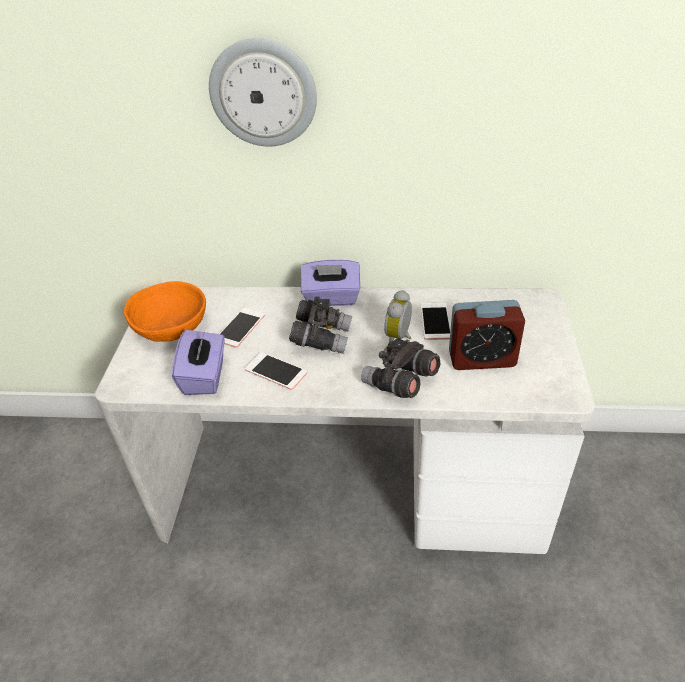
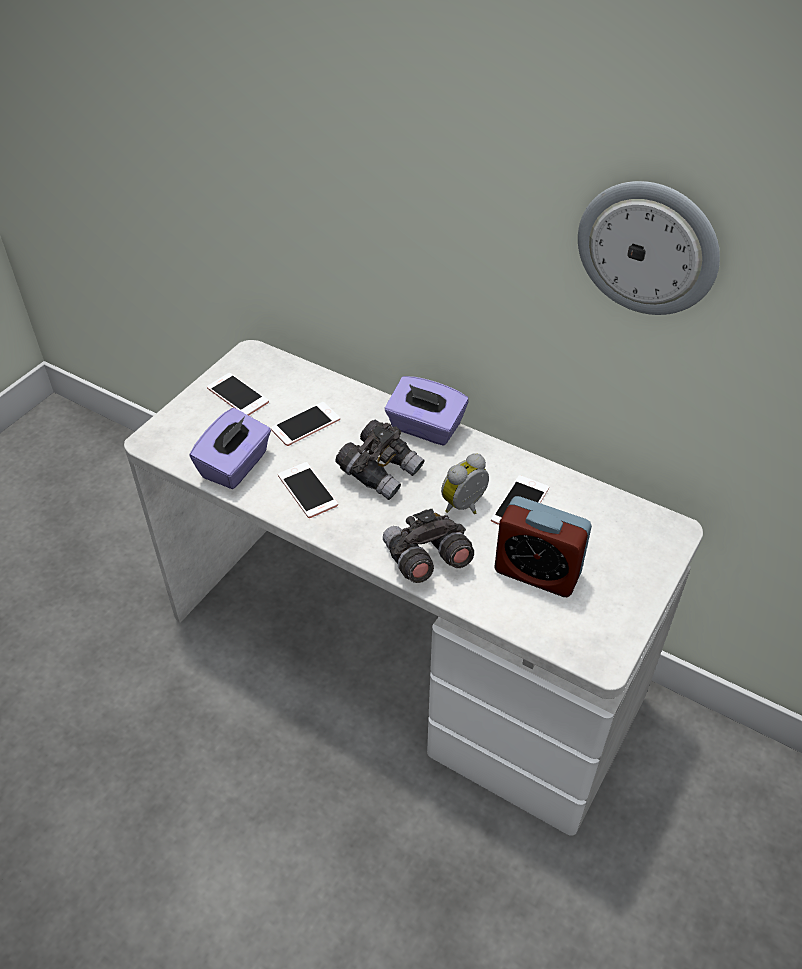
camera: 25 degrees right, 5 degrees up
orange bowl [124,281,206,342] -> phone [207,373,269,416]
wall clock [209,38,317,147] -> wall clock moved to [578,181,720,315]

